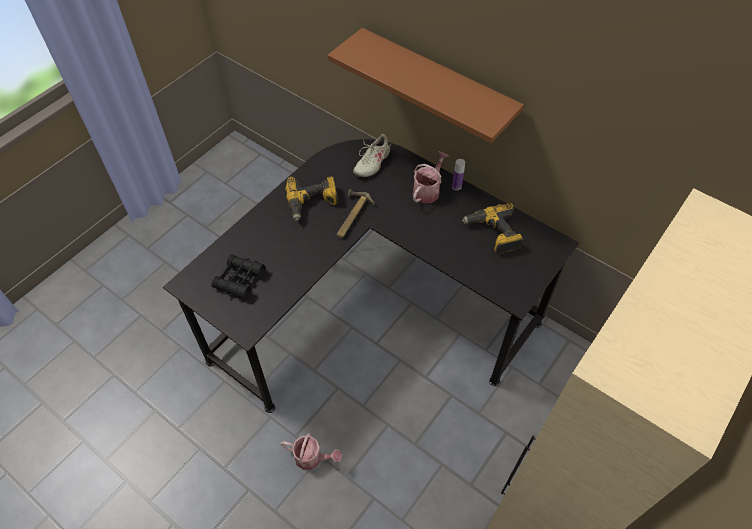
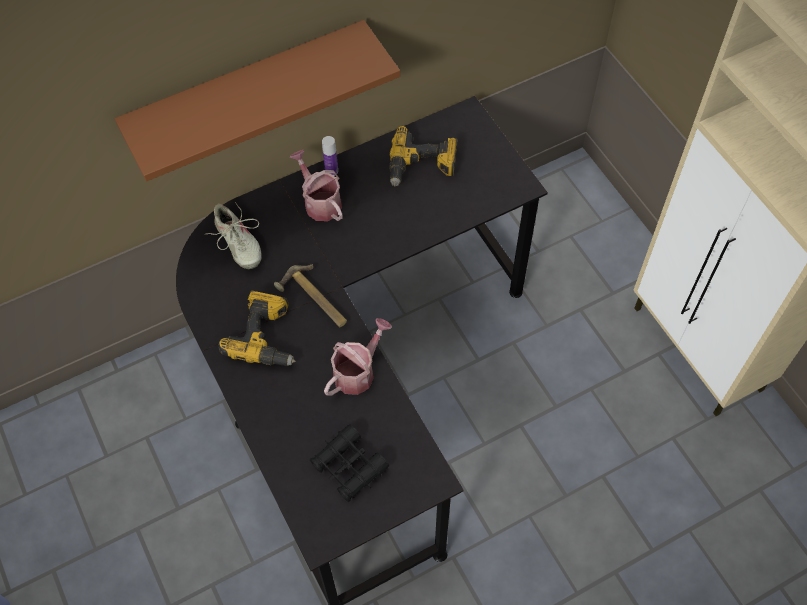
camera: 65 degrees left, 5 degrees up
watering can [281,433,342,470] -> watering can moved to [324,318,392,396]

